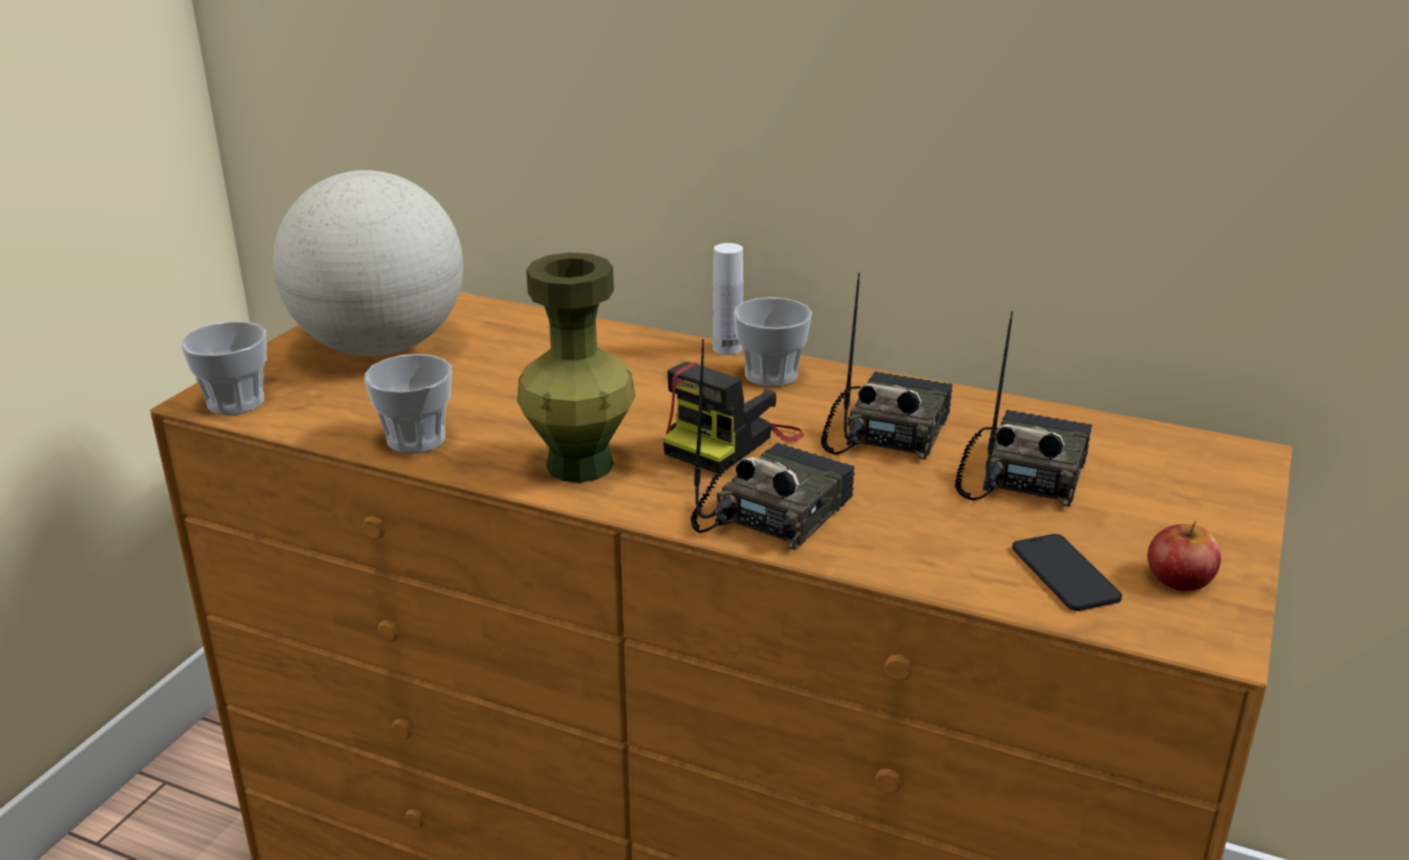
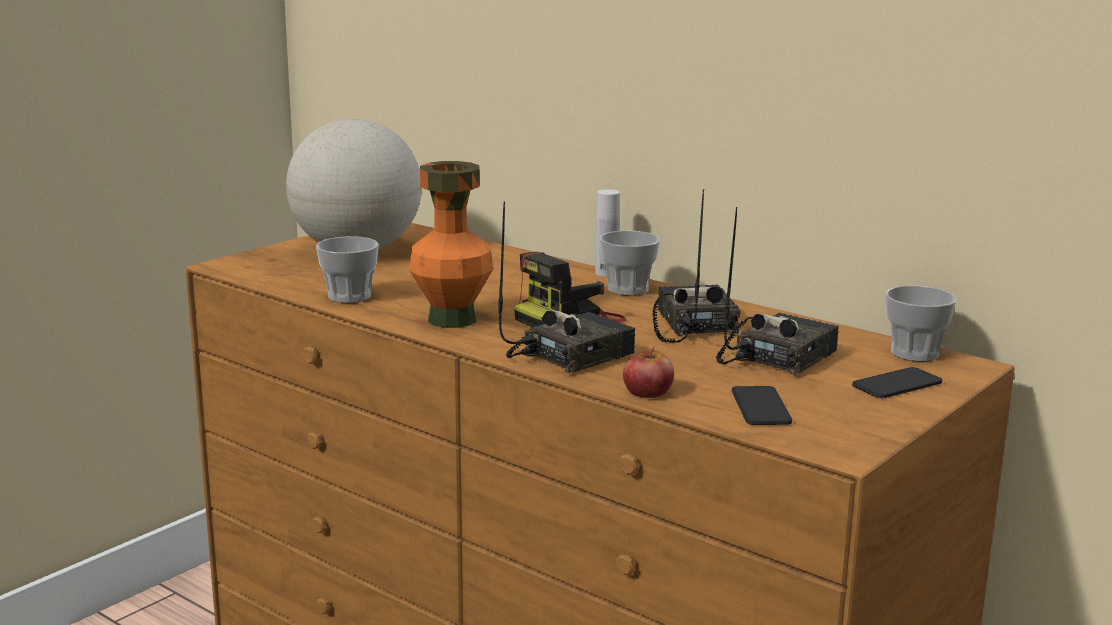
camera: 15 degrees right, 10 degrees down
cup [181,321,267,415] -> cup moved to [885,286,956,361]
green vase [517,252,636,483] -> orange vase [409,161,493,328]
radio [821,273,953,460] -> radio turned 45 degrees counterclockwise [652,189,740,343]
apple [1148,521,1221,591] -> apple moved to [623,347,674,398]
none -> phone [852,367,942,398]

